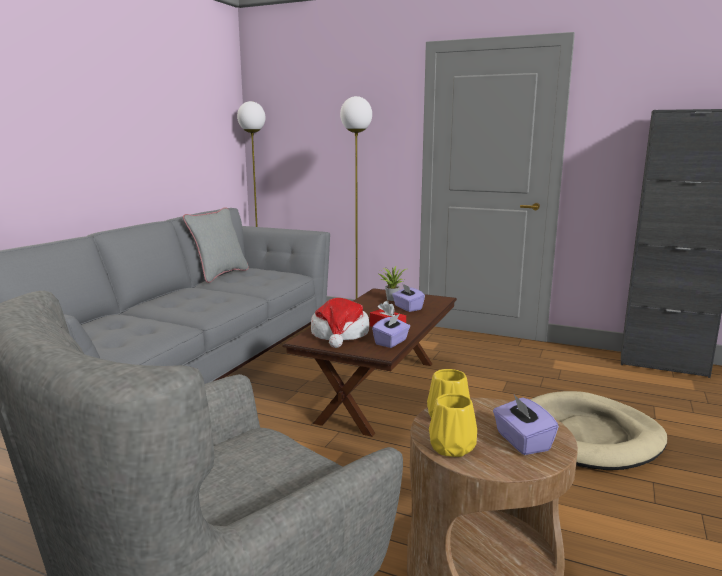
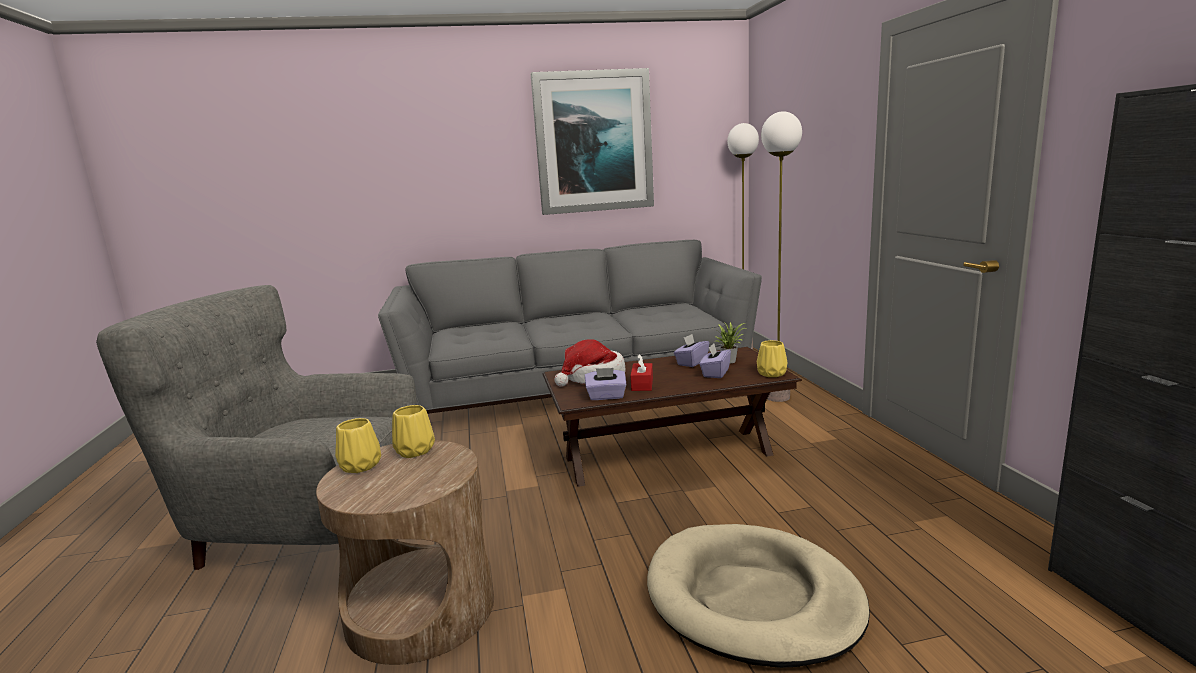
camera: 55 degrees right, 0 degrees up
grey pillow [183,207,249,283] -> none
purple tissue box [493,395,559,455] -> purple tissue box moved to [674,334,709,367]
none -> picture [531,68,654,215]
none -> yellow vase [757,340,788,377]

